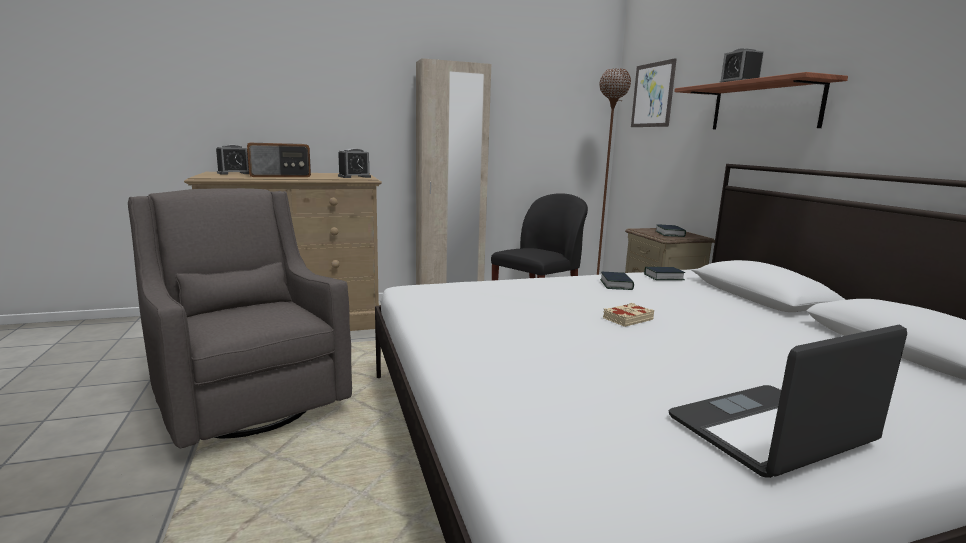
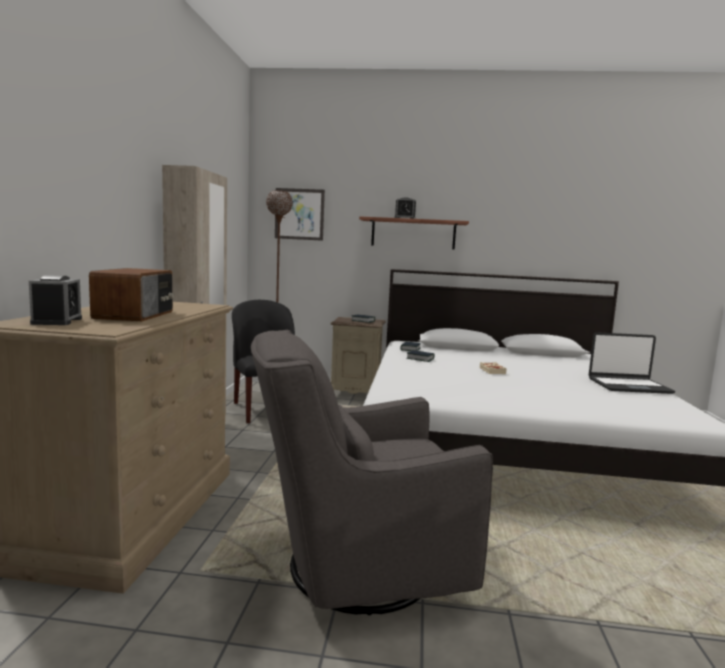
camera: 65 degrees left, 5 degrees down
alarm clock [338,148,371,178] -> none
laptop [669,325,907,478] -> laptop turned 90 degrees counterclockwise [589,332,675,394]

